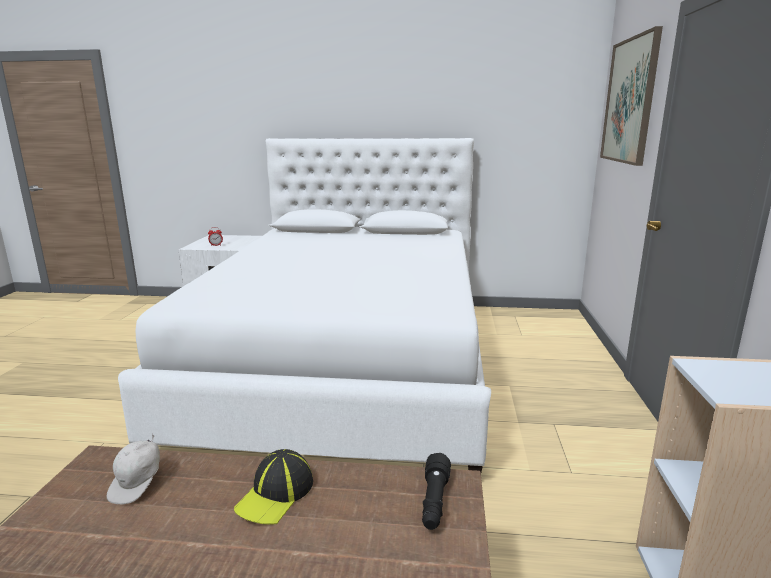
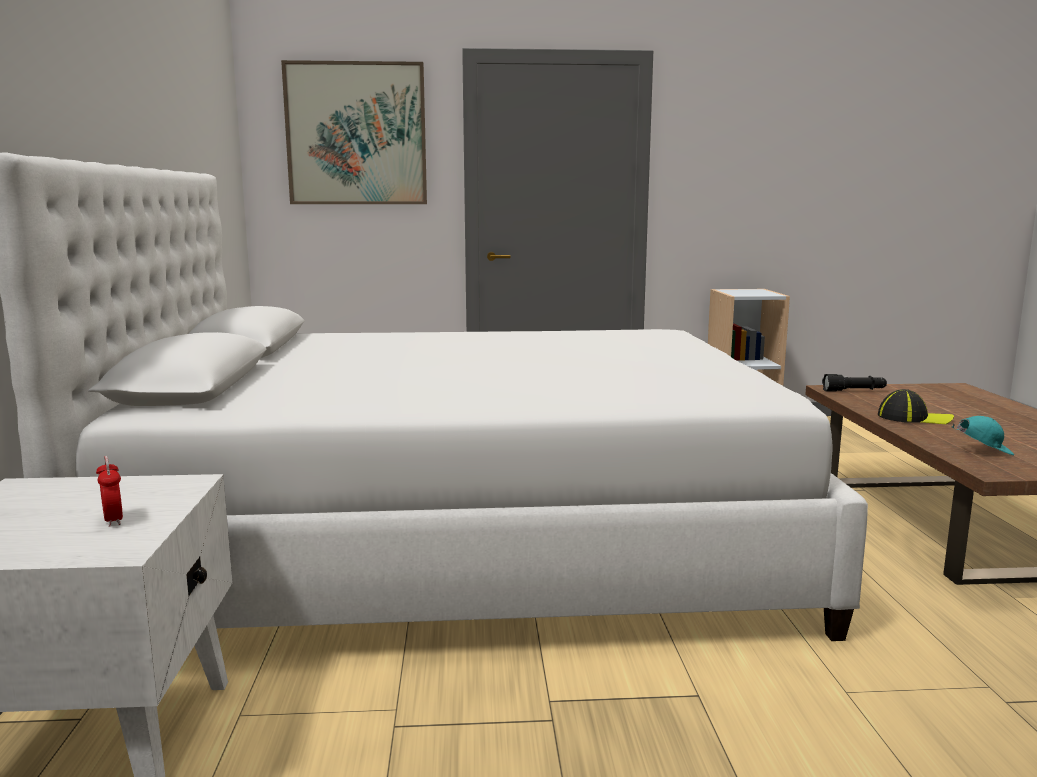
camera: 100 degrees left, 5 degrees down
white cap [107,433,160,504] -> turquoise cap [952,416,1014,455]

